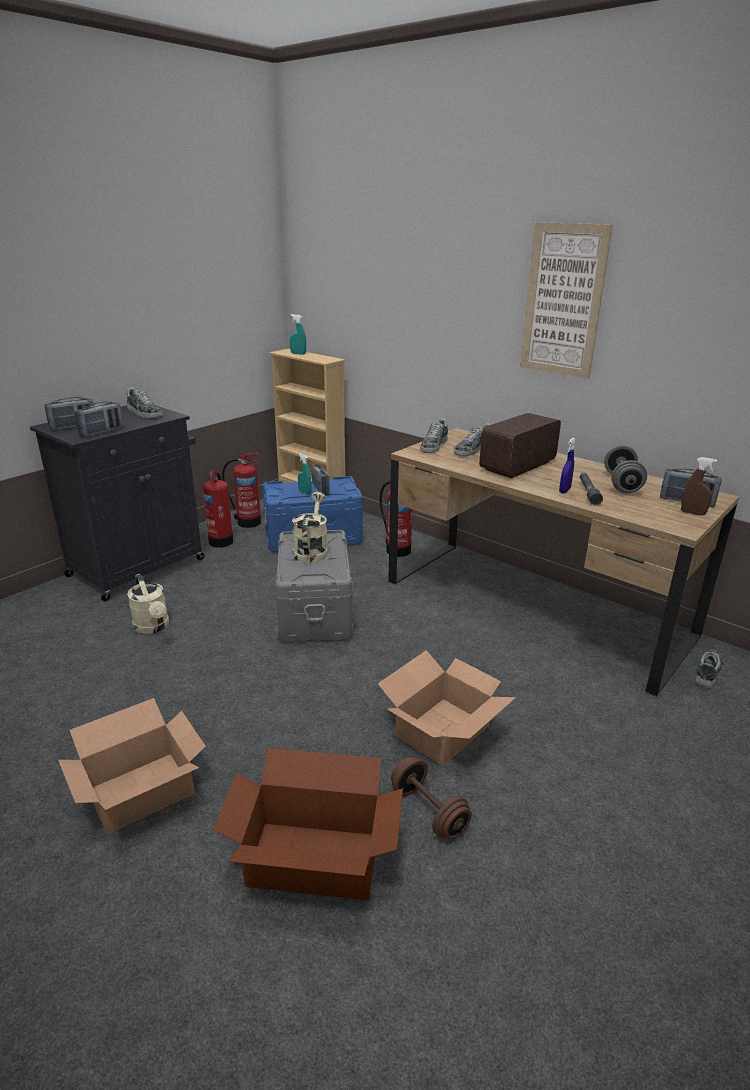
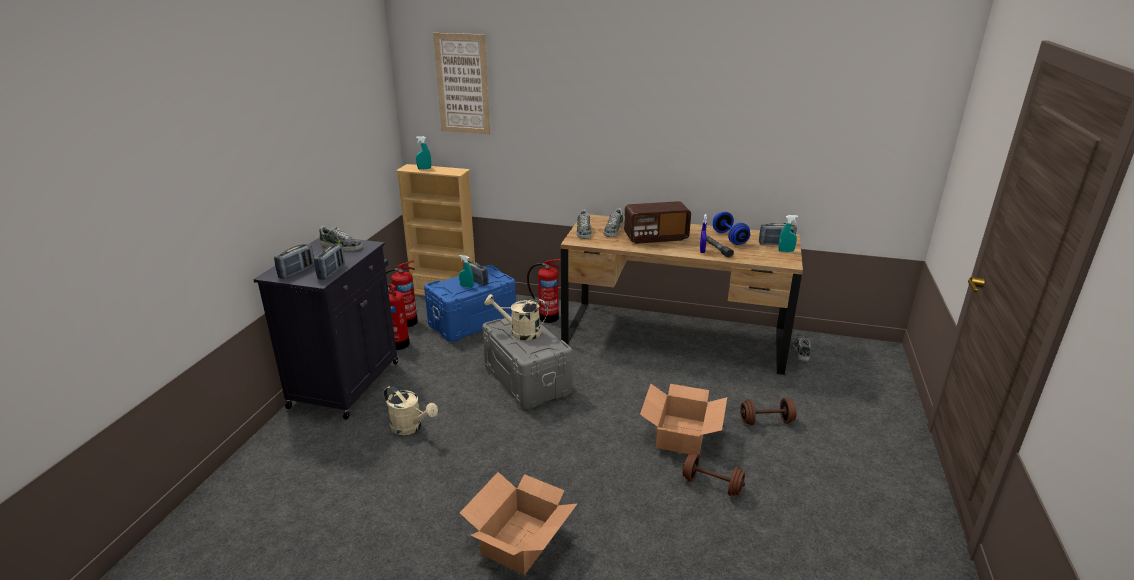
camera: 25 degrees left, 0 degrees up
cardboard box [213,748,403,900] -> none
beige watering can [292,492,328,563] -> beige watering can turned 60 degrees counterclockwise [484,294,548,340]
radio [479,413,561,478] -> radio turned 120 degrees counterclockwise [624,201,691,244]
picture [520,222,613,379] -> picture moved to [433,33,490,135]
grey dumbbell [604,445,647,493] -> blue dumbbell [713,212,750,245]
brown spray bottle [681,457,717,515] -> turquoise spray bottle [778,215,798,252]
none -> brown dumbbell [740,398,797,425]

